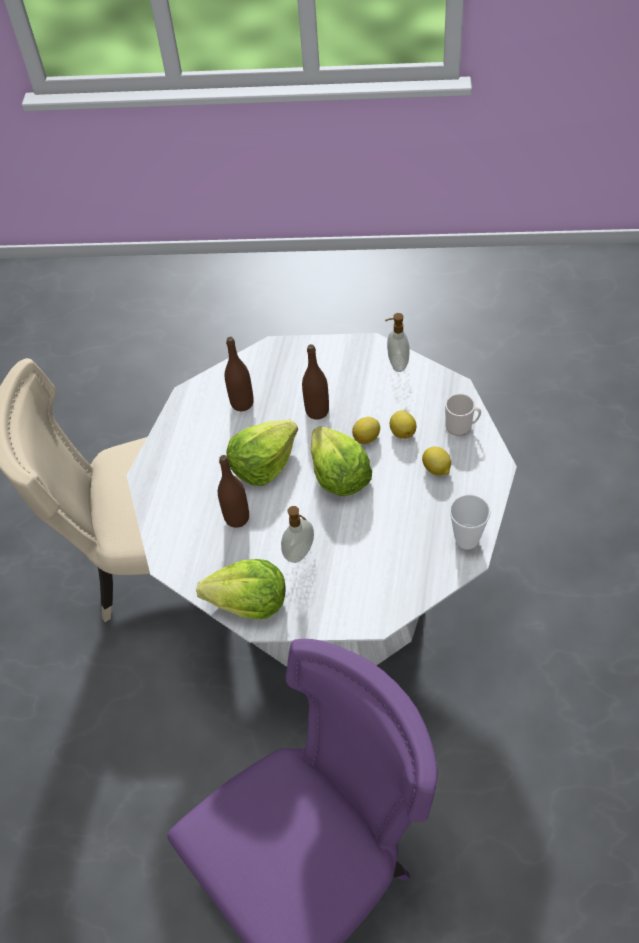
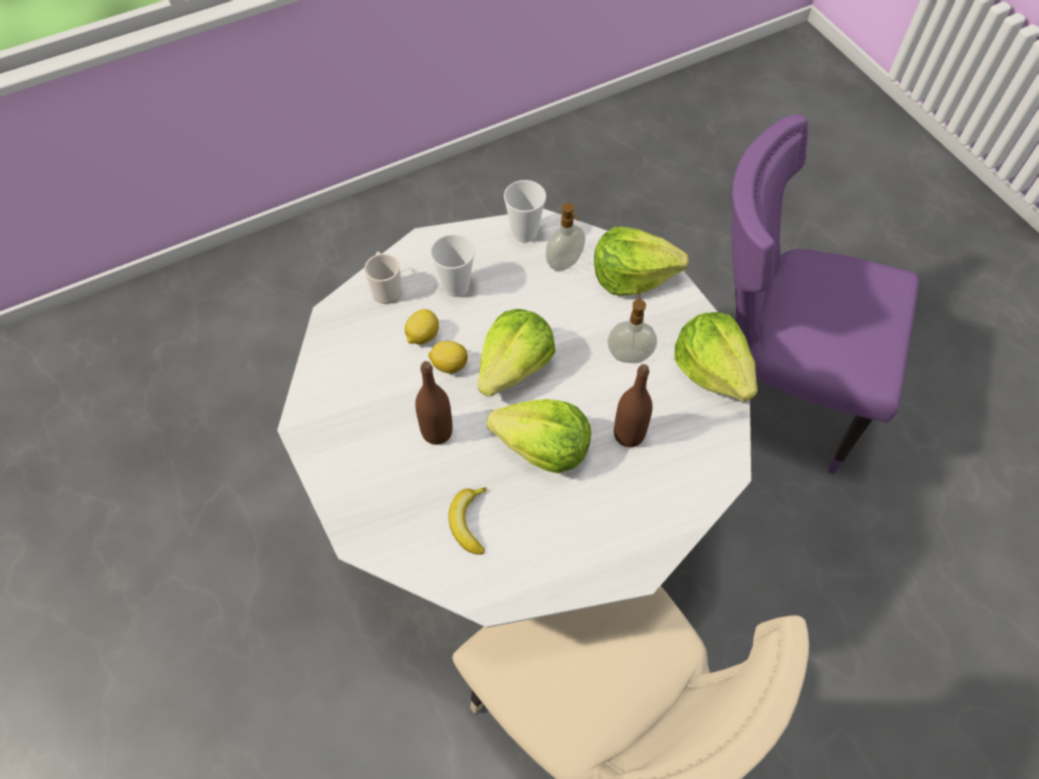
camera: 125 degrees left, 5 degrees up
brown bottle [225,337,254,411] -> banana [449,487,487,555]
soap dispenser [385,313,410,372] -> soap dispenser moved to [545,203,585,272]
lemon [422,447,451,476] -> cup [430,234,475,297]
none -> lettuce [594,227,689,296]

